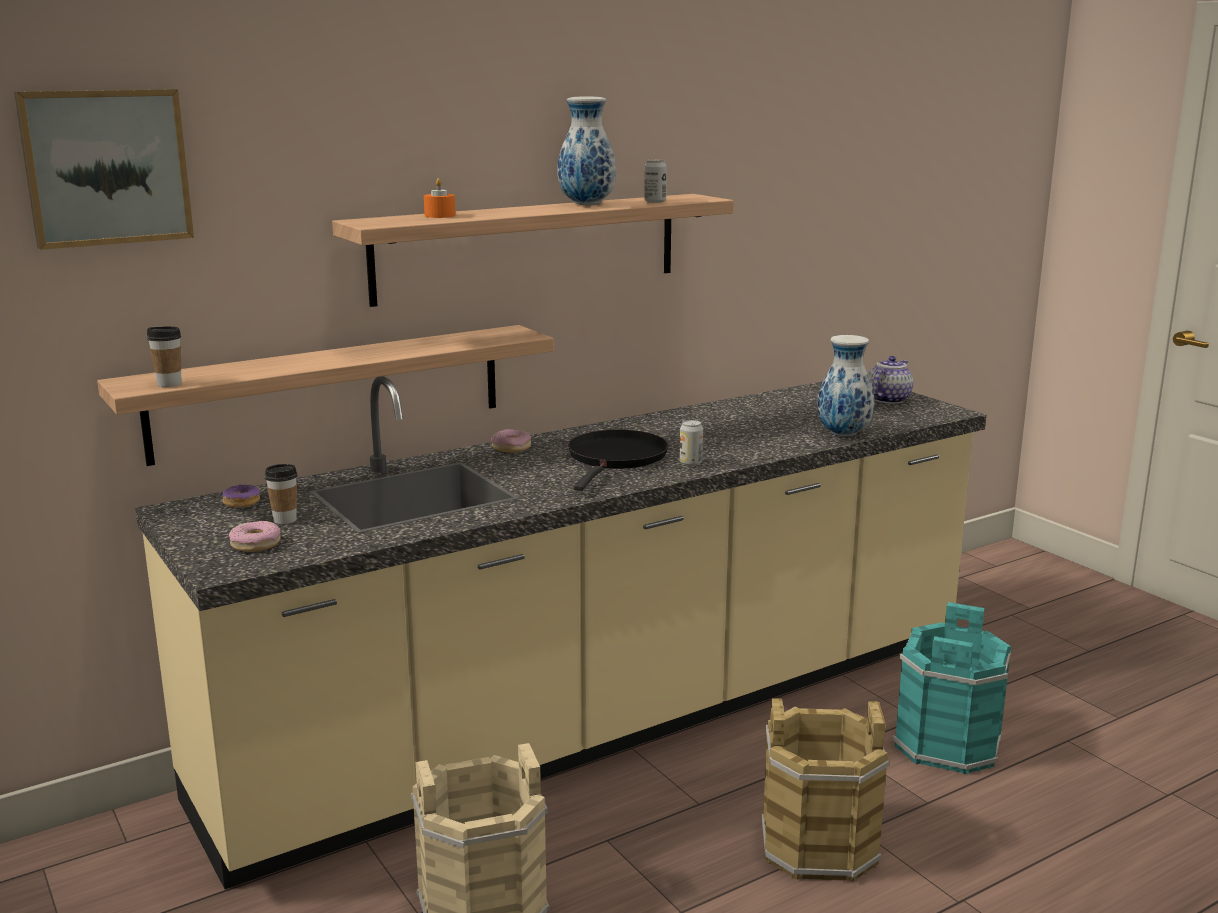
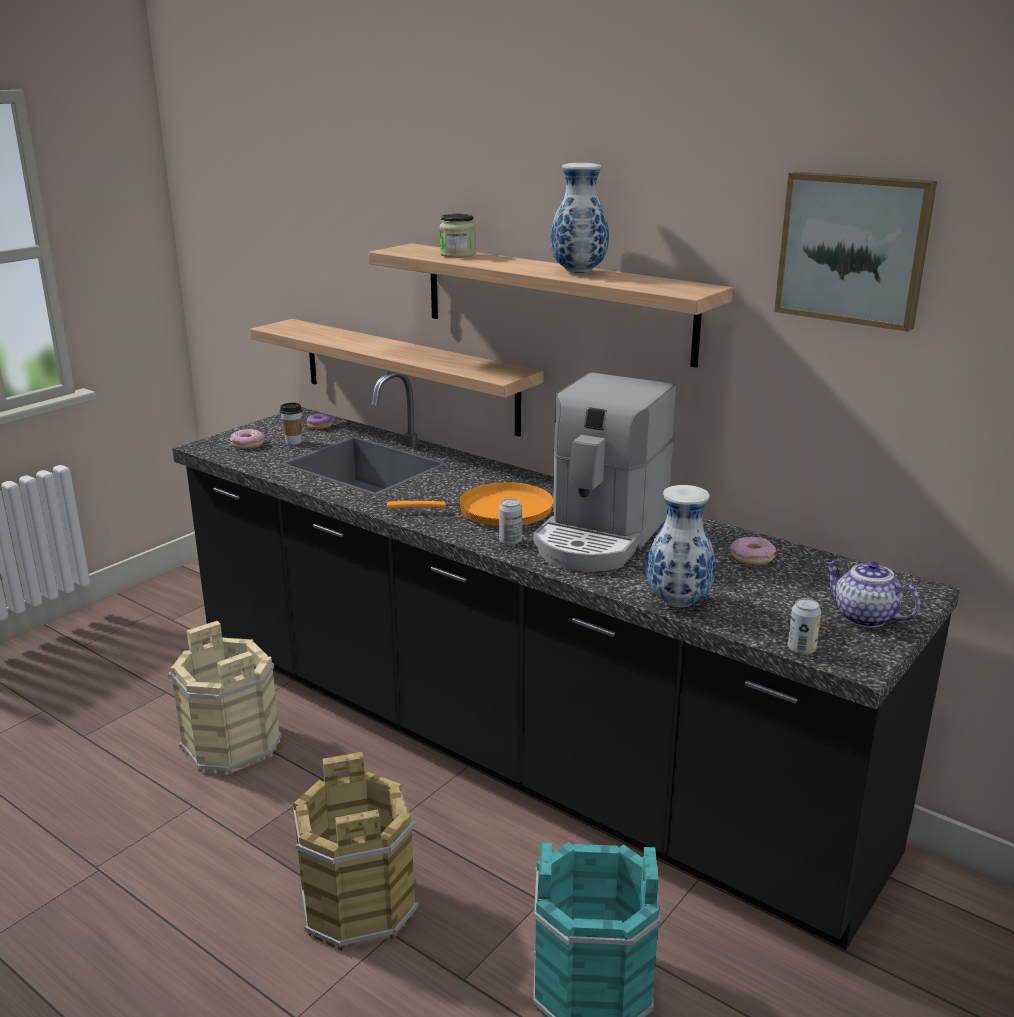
camera: 70 degrees right, 5 degrees up
picture [14,89,194,250] -> picture moved to [774,172,937,332]
beige counter [135,376,986,889] -> black counter [172,372,960,950]
cup [146,326,182,387] -> none
orange candle [424,178,456,218] -> jar [440,214,476,258]
donut [491,429,531,452] -> donut moved to [731,537,776,565]
black frying pan [568,430,668,491] -> orange frying pan [387,482,553,526]
can [644,160,667,203] -> can moved to [788,598,821,655]
teapot [868,356,913,404] -> teapot turned 150 degrees counterclockwise [824,560,920,628]
none -> coffee machine [533,373,676,572]

